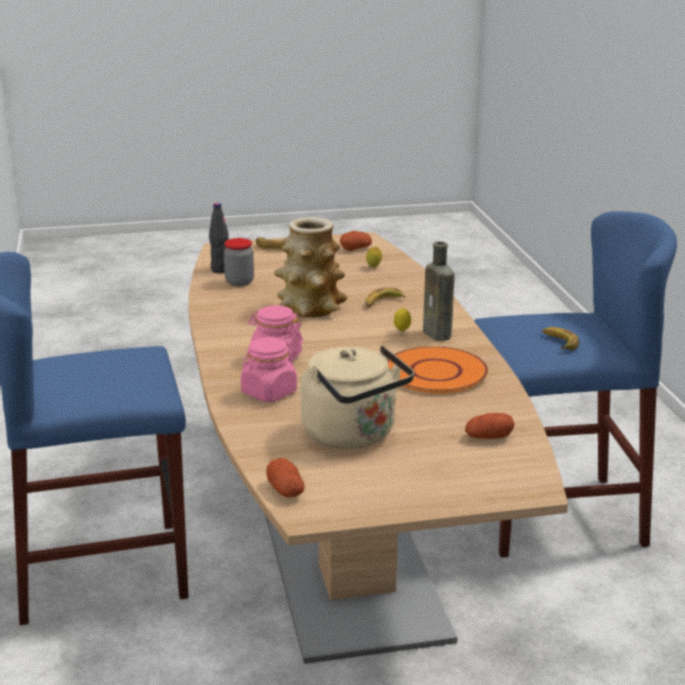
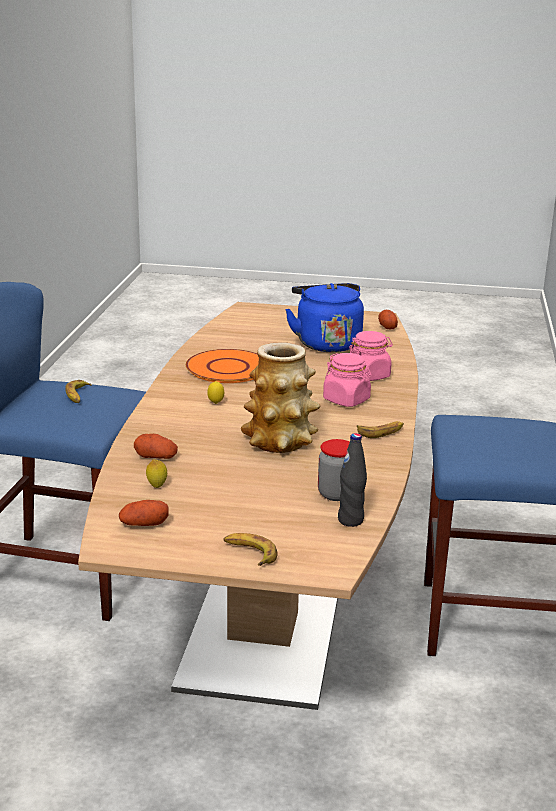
camera: 160 degrees left, 0 degrees up
beige kettle [301,345,414,449] -> blue kettle [285,283,364,352]
banana [366,288,405,307] -> banana moved to [357,421,404,438]
brown bottle [423,241,455,341] -> none
potato [465,413,515,439] -> potato moved to [134,434,178,459]

